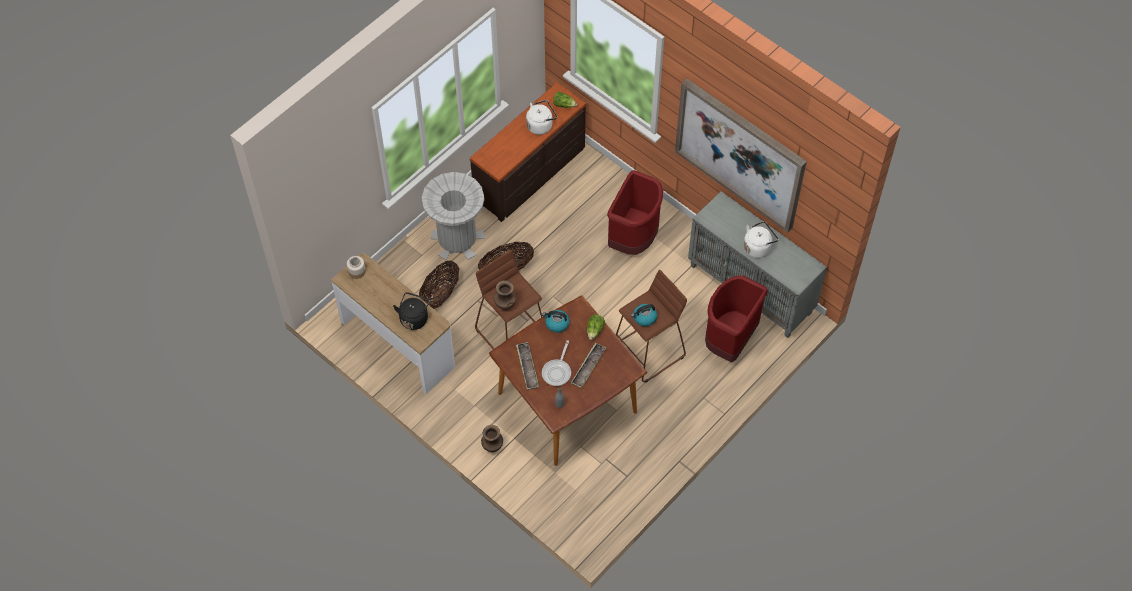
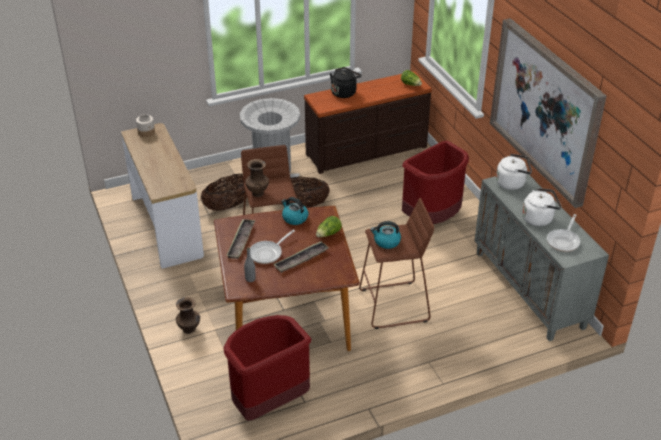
camera: 25 degrees right, 20 degrees down
black kettle [393,292,430,330] -> black kettle moved to [330,67,361,98]
white kettle [526,100,557,135] -> white kettle moved to [496,154,532,190]
red trash can [705,275,768,362] -> red trash can moved to [223,315,311,421]
none -> frying pan [547,214,580,252]

